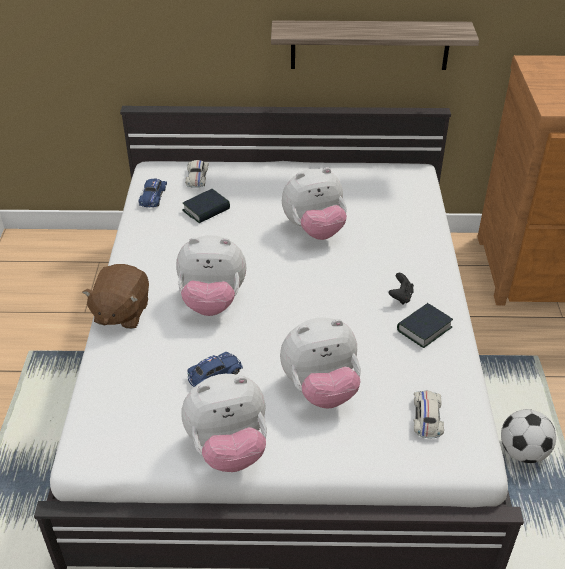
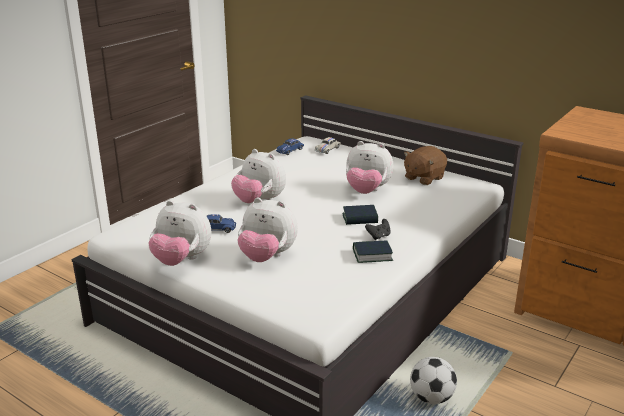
camera: 35 degrees right, 15 degrees down
brown plush toy [82,264,149,329] -> brown plush toy moved to [404,146,447,185]
book [183,189,230,223] -> book moved to [342,205,378,225]
shelf [271,21,479,70] -> none
white toy car [413,390,444,438] -> none

